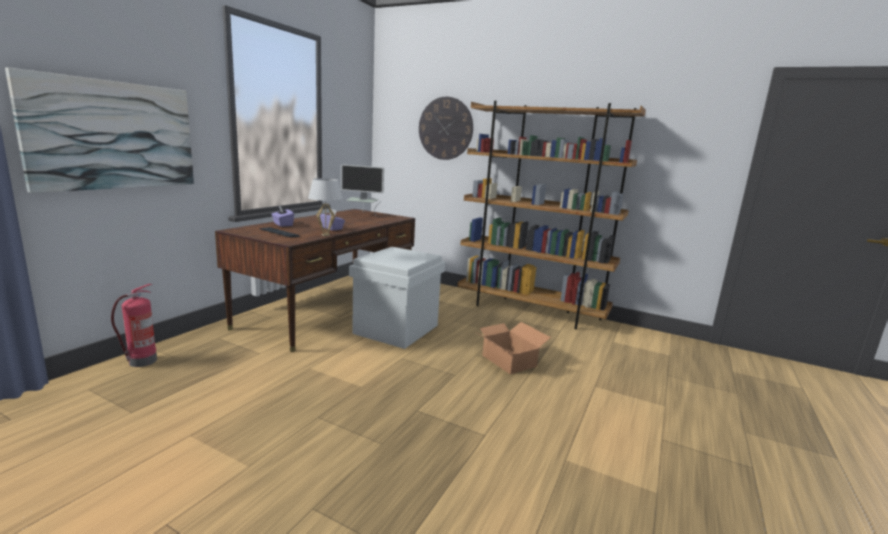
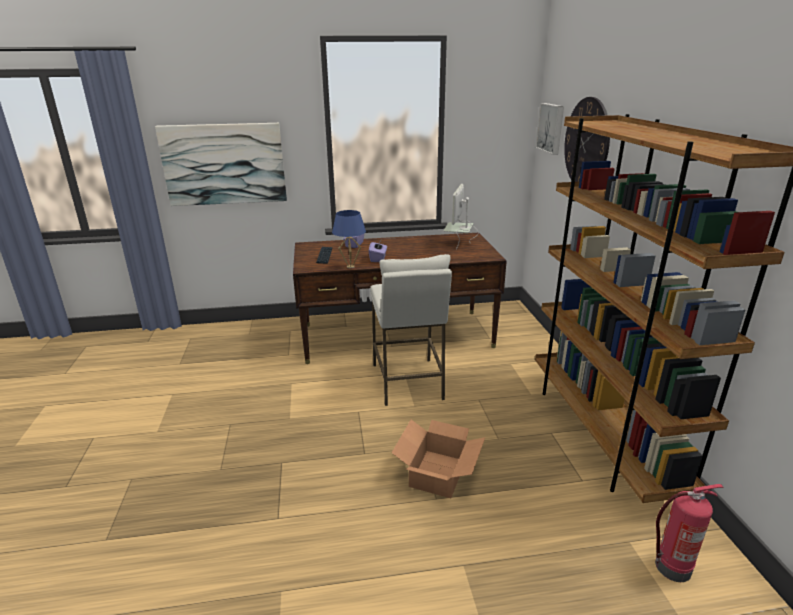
camera: 55 degrees right, 10 degrees up
fire extinguisher [111,284,157,367] -> fire extinguisher moved to [655,484,723,582]
white table lamp [308,178,343,236] -> blue table lamp [332,210,366,268]
monitor [341,164,384,215] -> monitor turned 45 degrees clockwise [443,184,479,249]
white storage box [349,247,445,349] -> white stool [370,254,452,406]
none -> picture [535,103,564,155]

